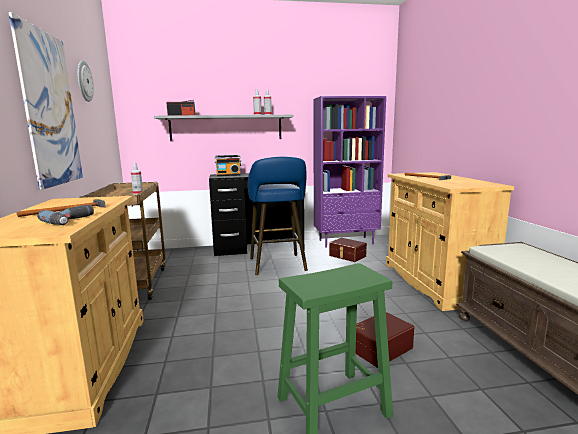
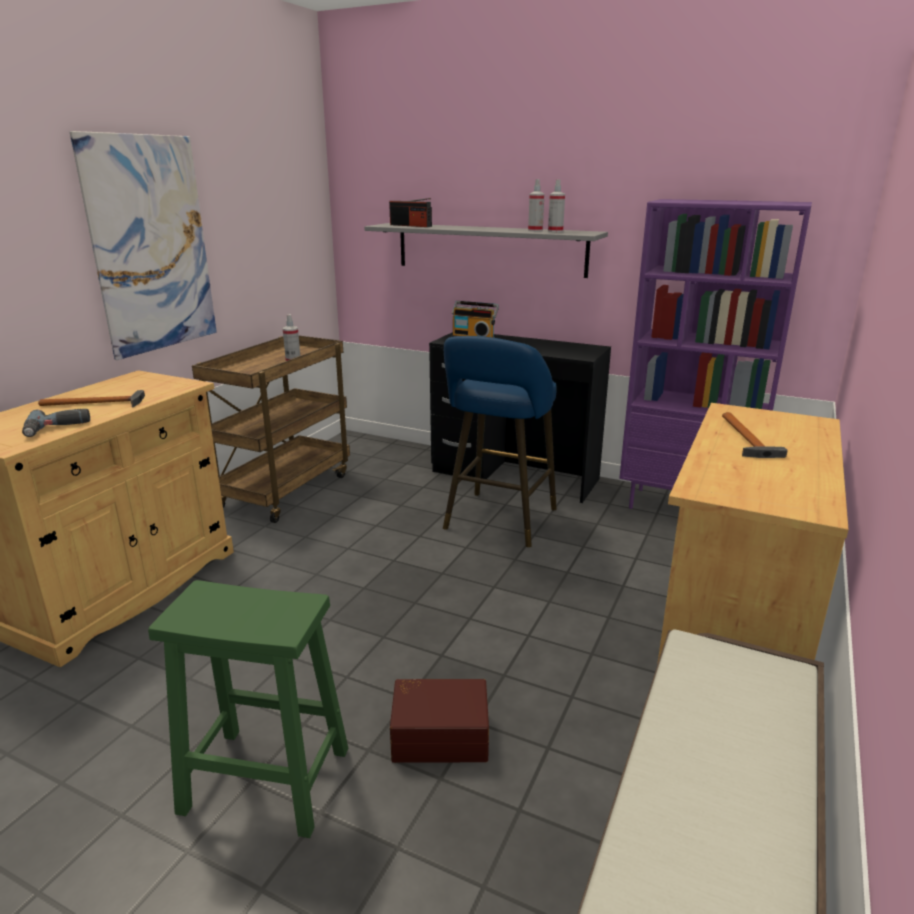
camera: 35 degrees right, 10 degrees up
wall clock [77,60,94,102] -> none
brown storage box [329,238,367,262] -> none

